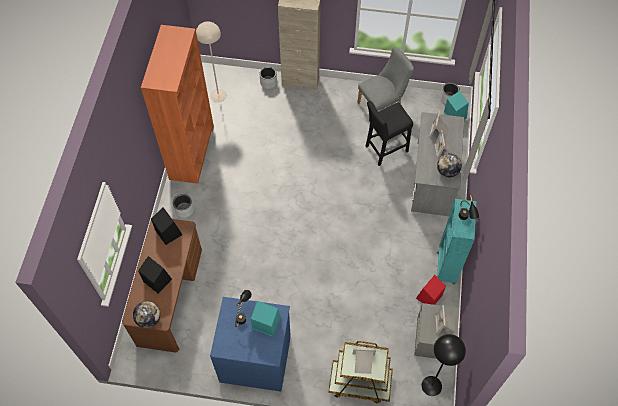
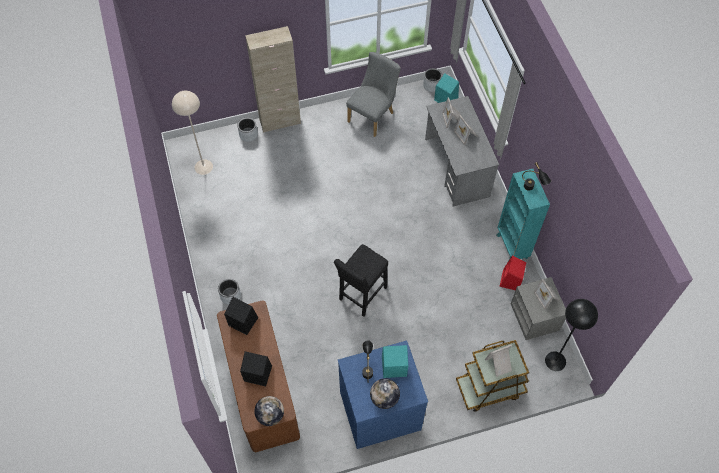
camera: 25 degrees left, 0 degrees up
orange bookcase [141,25,214,184] -> none
black stool [366,101,413,166] -> black stool moved to [334,244,388,317]
globe [437,153,462,178] -> globe moved to [370,378,400,409]

